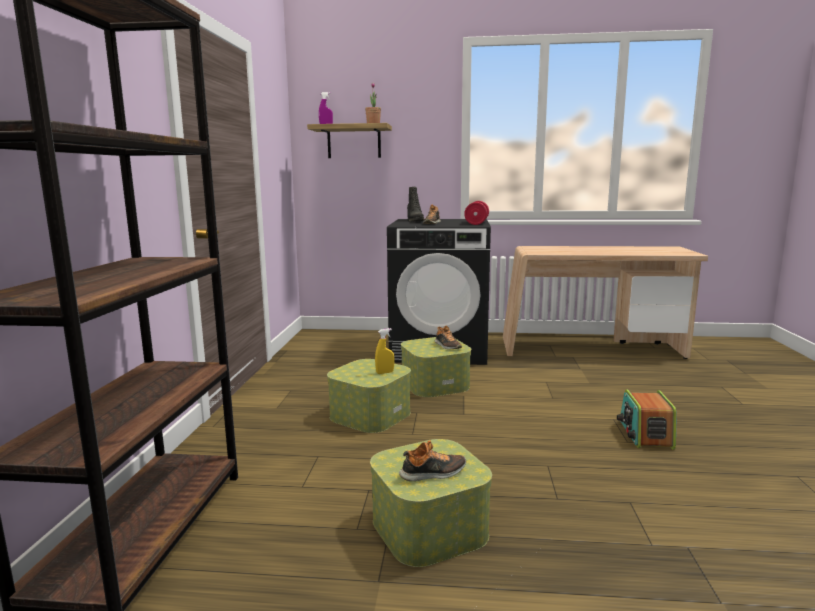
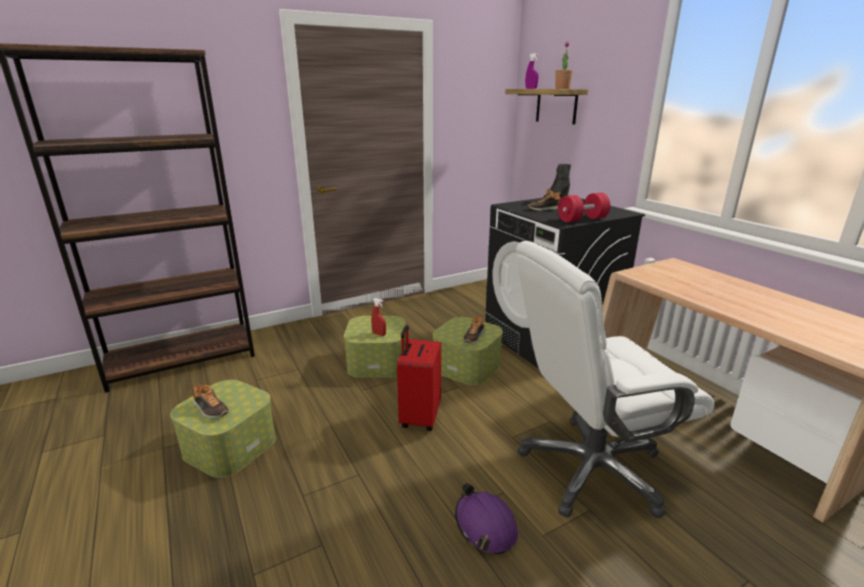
camera: 55 degrees right, 10 degrees up
yellow spray bottle [375,328,395,374] -> red spray bottle [371,298,386,336]
radio [617,389,677,450] -> purple hard hat [455,483,518,555]
none -> red suitcase [397,325,441,431]
none -> white office chair [516,241,715,518]

